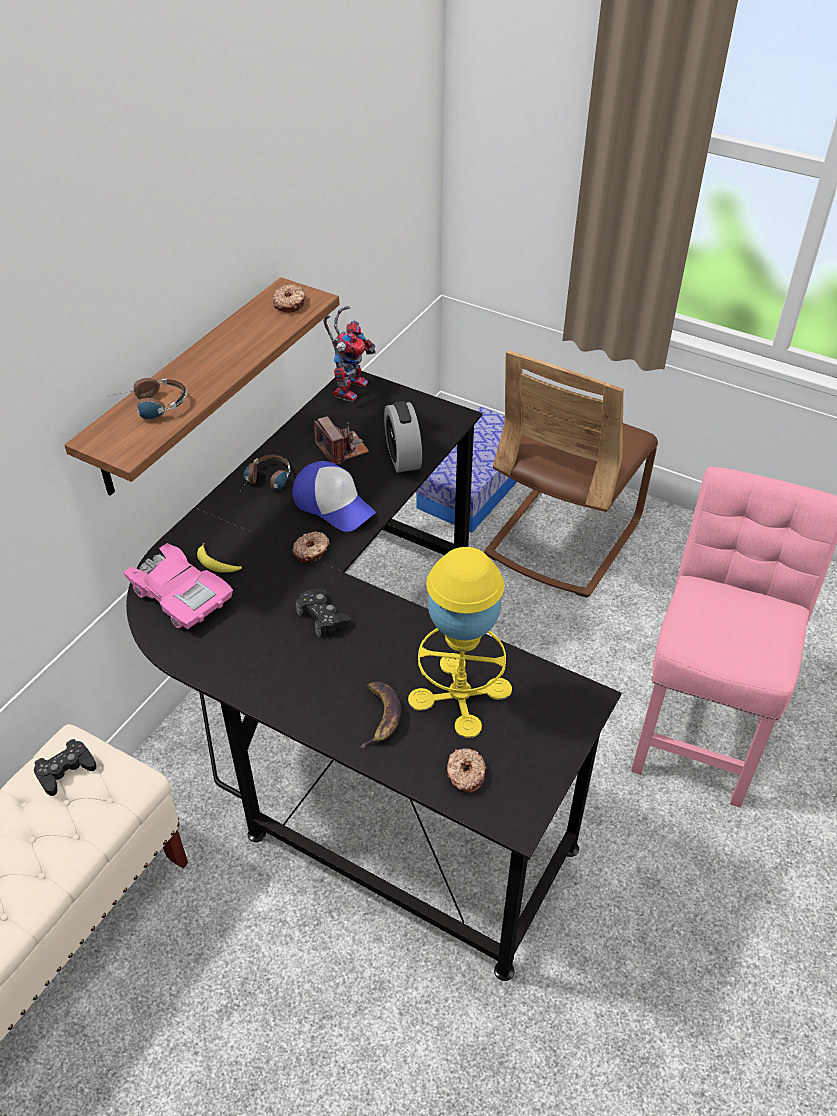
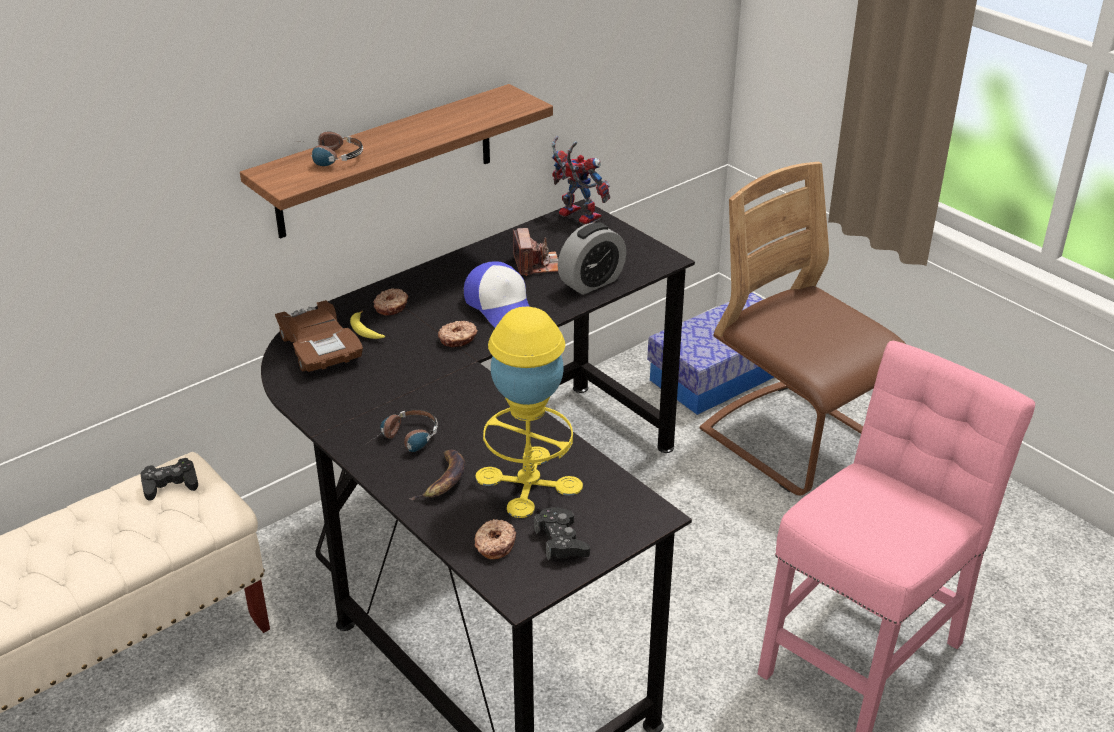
camera: 20 degrees right, 10 degrees down
pink toy car [123,543,233,629] -> brown toy car [275,300,363,372]
headphones [239,454,290,493] -> headphones moved to [365,409,438,452]
donut [273,284,305,313] -> donut moved to [373,288,408,315]
black game controller [296,589,351,637] -> black game controller moved to [534,507,590,561]
toy robot [323,306,376,402] -> toy robot turned 90 degrees counterclockwise [551,136,610,225]
alarm clock [384,401,422,473] -> alarm clock turned 135 degrees counterclockwise [558,222,626,295]
brown chair [484,350,658,598] -> brown chair turned 90 degrees clockwise [700,162,906,496]

